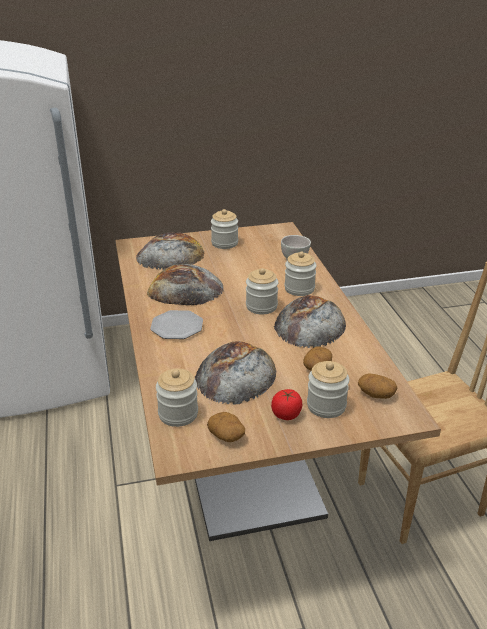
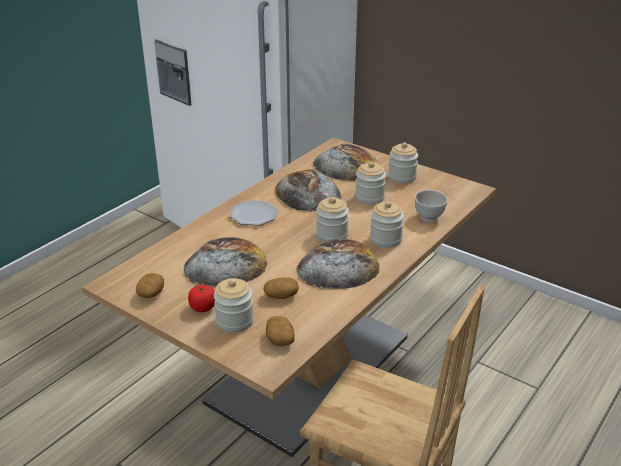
camera: 50 degrees right, 0 degrees up
jar [156,369,198,427] -> jar moved to [355,162,386,205]

